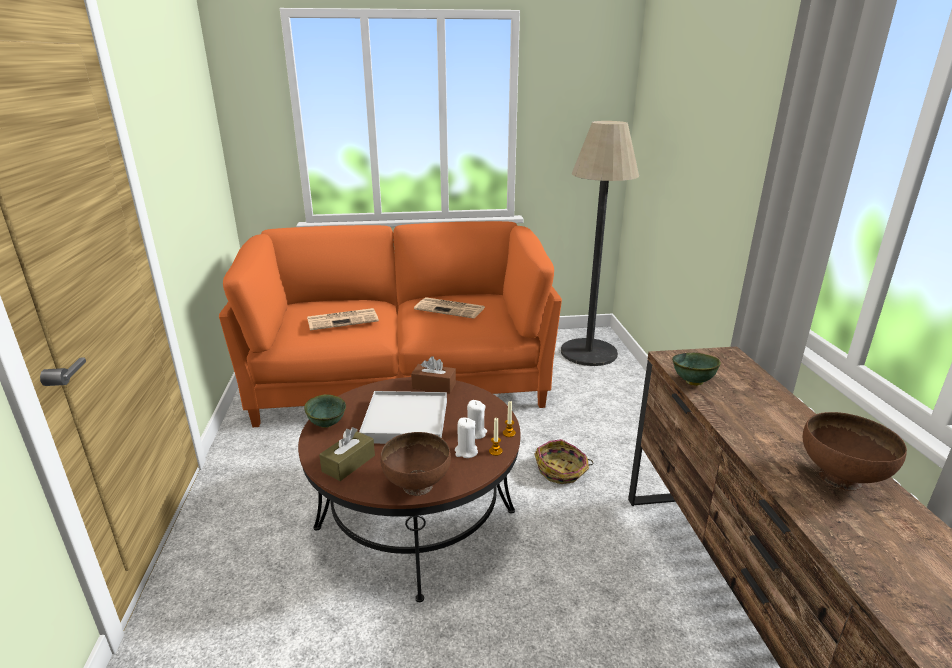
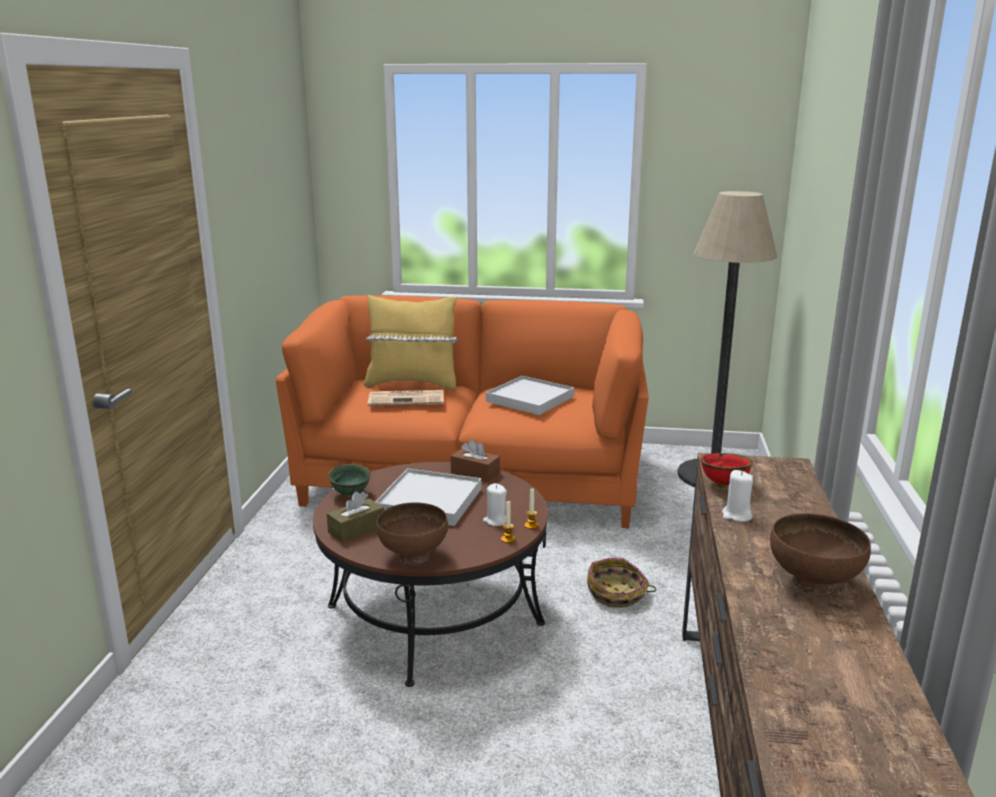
camera: 15 degrees right, 5 degrees down
newspaper [414,297,485,319] -> white tray [486,376,574,415]
white candle [455,418,478,458] -> white candle moved to [722,470,753,522]
green bowl [672,353,721,386] -> red bowl [700,453,753,488]
none -> yellow pillow [364,295,457,390]

